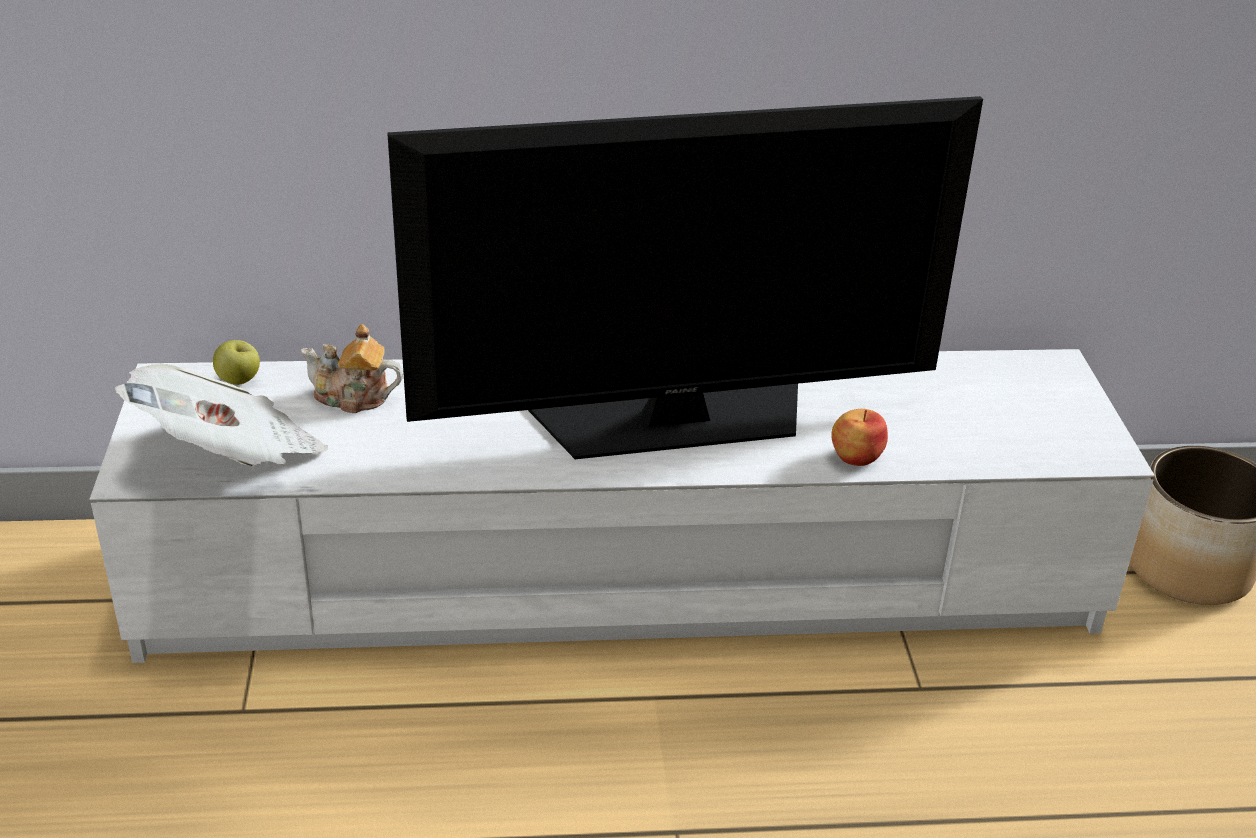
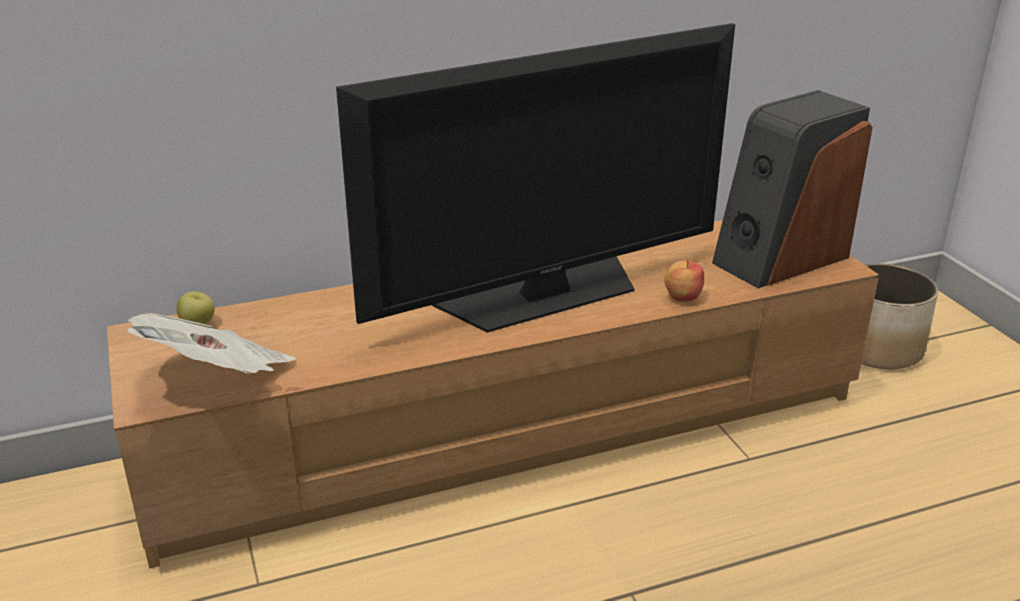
camera: 15 degrees left, 5 degrees down
white tv stand [90,349,1155,663] -> brown tv stand [107,220,879,569]
teapot [301,324,403,413] -> none
none -> speaker [712,90,873,289]

